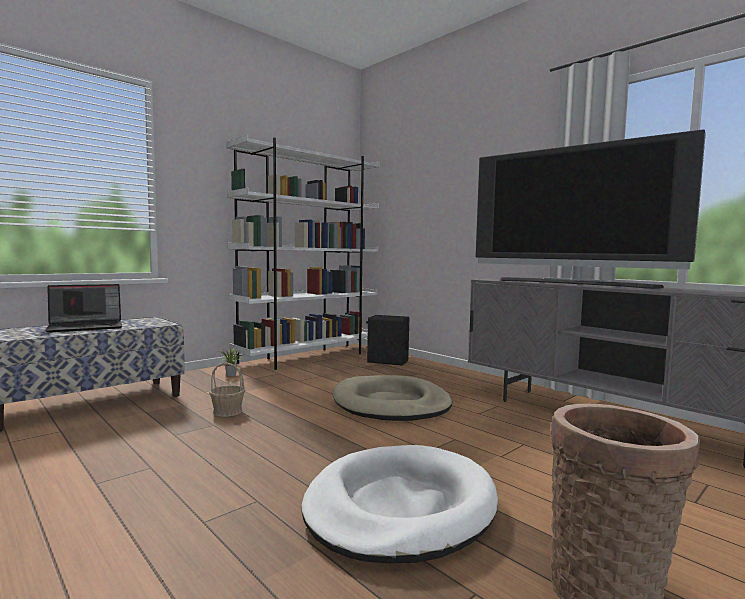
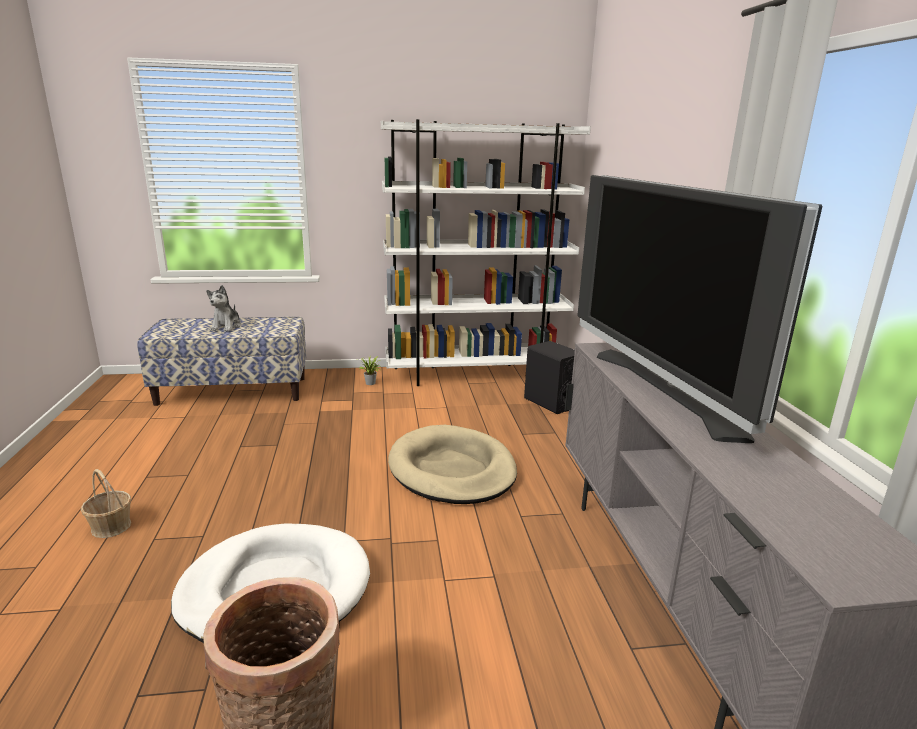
camera: 35 degrees right, 15 degrees up
laptop [45,284,122,333] -> plush toy [206,285,241,331]
basket [209,362,245,417] -> basket moved to [81,469,132,538]

